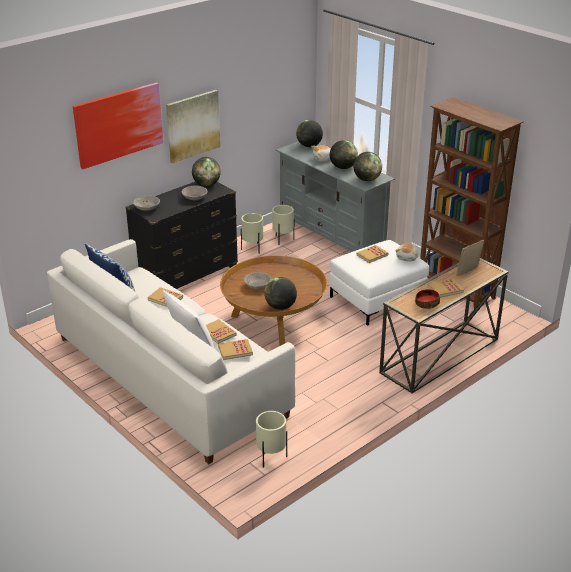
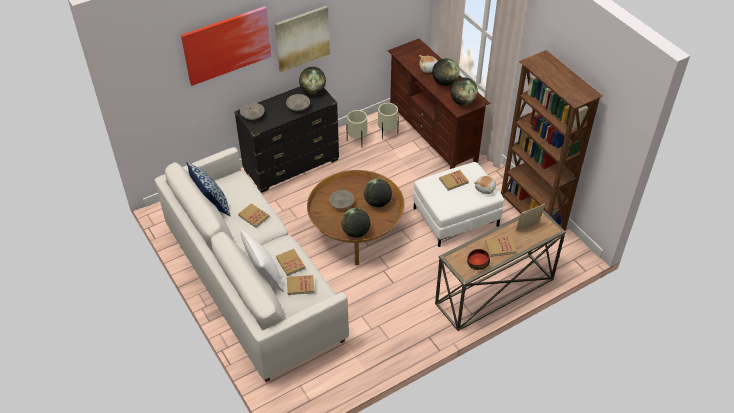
camera: 10 degrees right, 15 degrees up
beige planter [256,411,287,468] -> none
grey tv stand [276,141,395,252] -> brown tv stand [388,38,490,169]
globe [296,120,323,147] -> globe moved to [364,179,392,207]

